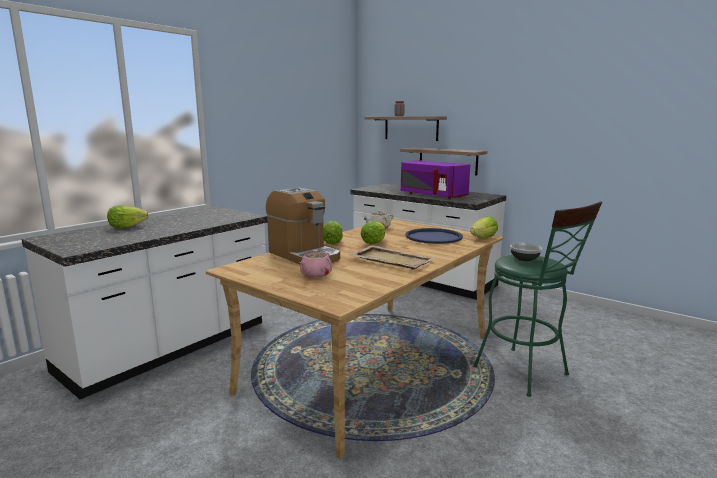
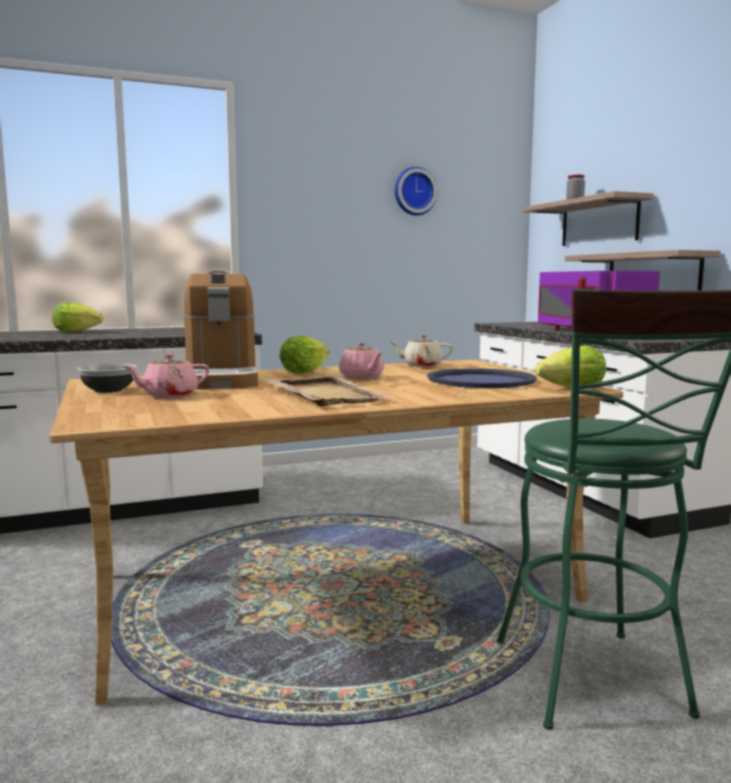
camera: 30 degrees right, 5 degrees down
lettuce [361,221,386,244] -> pink teapot [339,342,384,379]
bowl [510,243,542,262] -> bowl moved to [78,363,137,393]
none -> wall clock [395,167,437,216]

